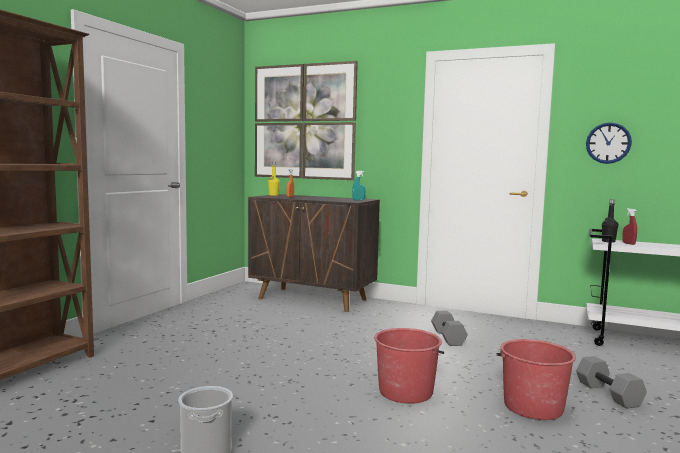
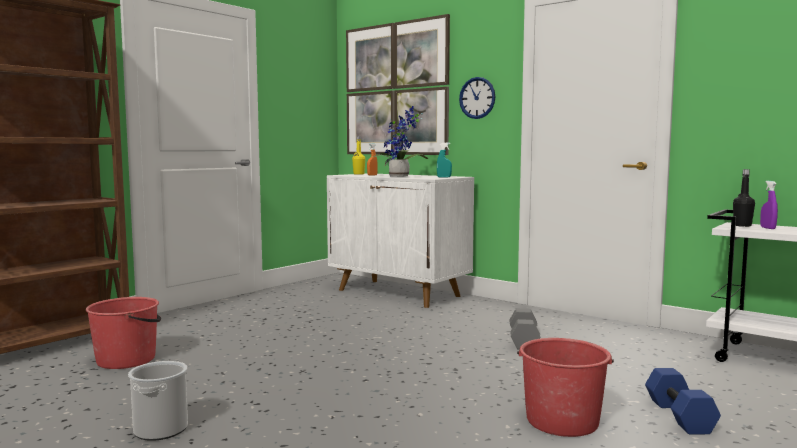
camera: 15 degrees right, 0 degrees up
brown cabinet [248,194,380,312] -> white cabinet [327,174,474,308]
red bucket [374,328,444,404] -> red bucket moved to [86,297,161,369]
grey dumbbell [576,356,647,408] -> blue dumbbell [645,368,721,435]
wall clock [586,122,632,164] -> wall clock moved to [459,77,495,119]
red spray bottle [622,208,637,245] -> purple spray bottle [760,181,778,229]
none -> potted plant [371,106,428,177]

